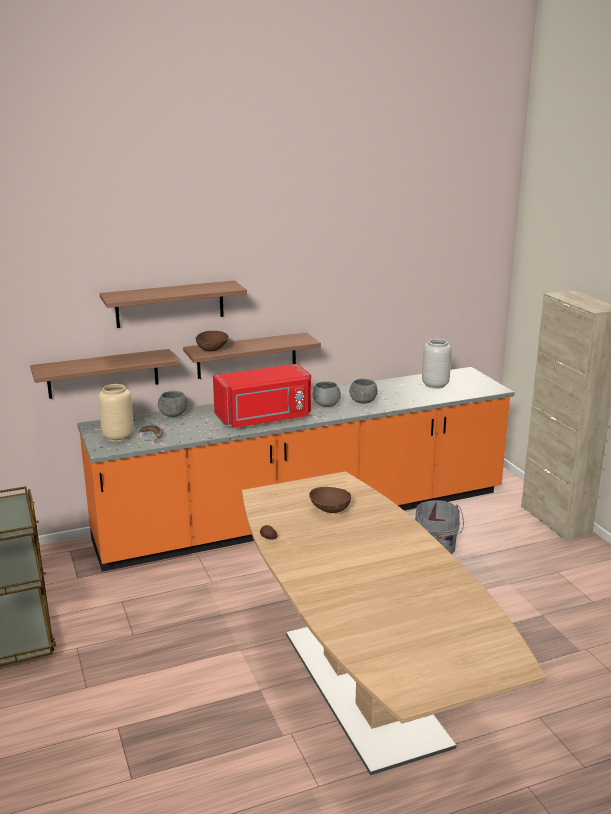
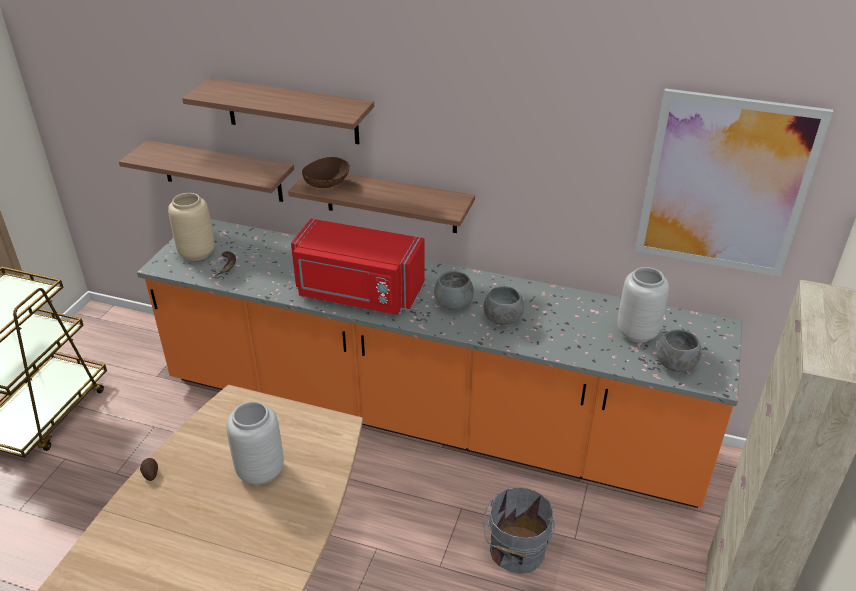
camera: 40 degrees right, 15 degrees up
grey bowl [158,391,187,417] -> grey bowl moved to [656,329,702,372]
brown bowl [309,487,351,513] -> grey vase [226,401,284,485]
none -> picture [635,88,833,277]

